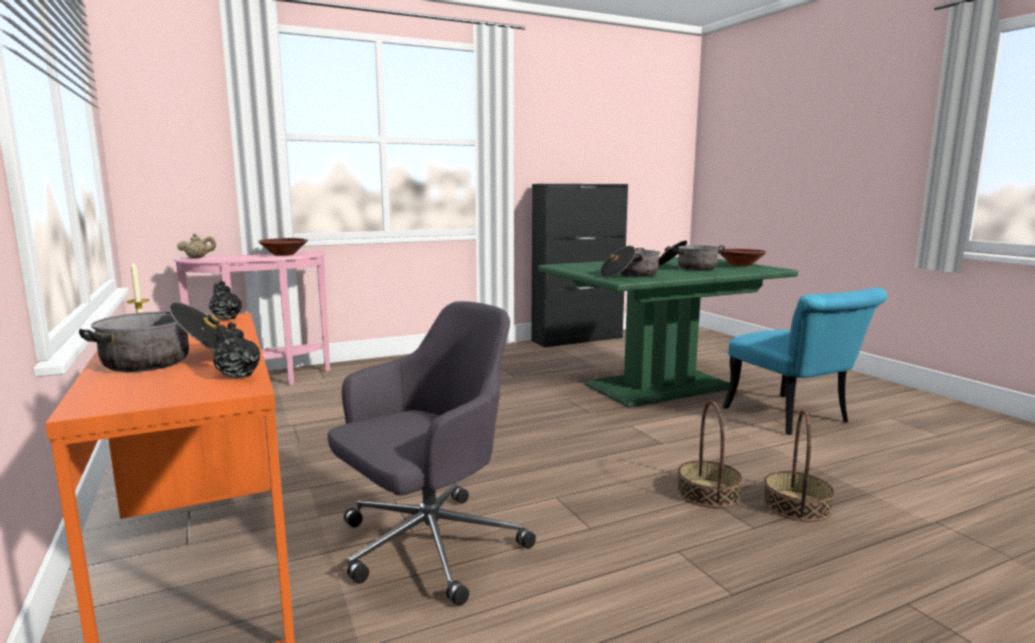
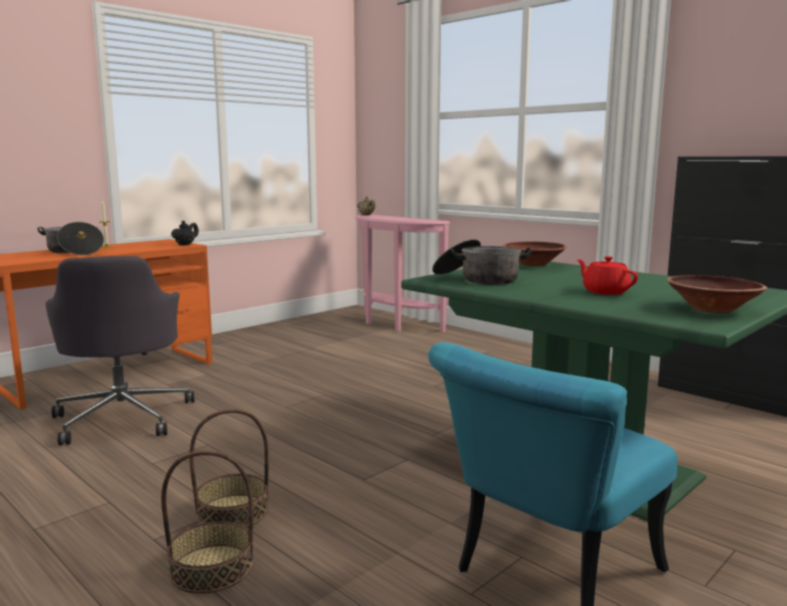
camera: 70 degrees right, 0 degrees up
black teapot [213,322,260,379] -> none
brown bowl [258,238,308,256] -> brown bowl moved to [503,241,567,267]
grey office chair [327,301,536,606] -> grey office chair turned 45 degrees clockwise [45,256,194,445]
cooking pot [658,240,724,271] -> red teapot [577,256,638,295]

